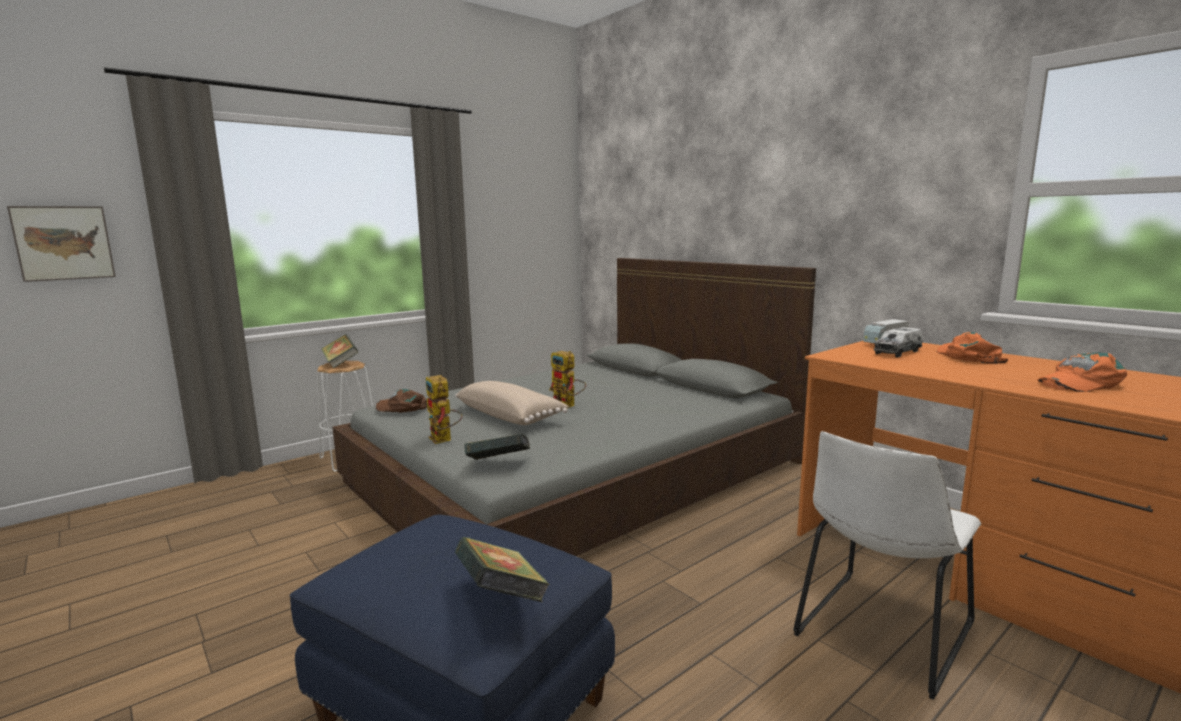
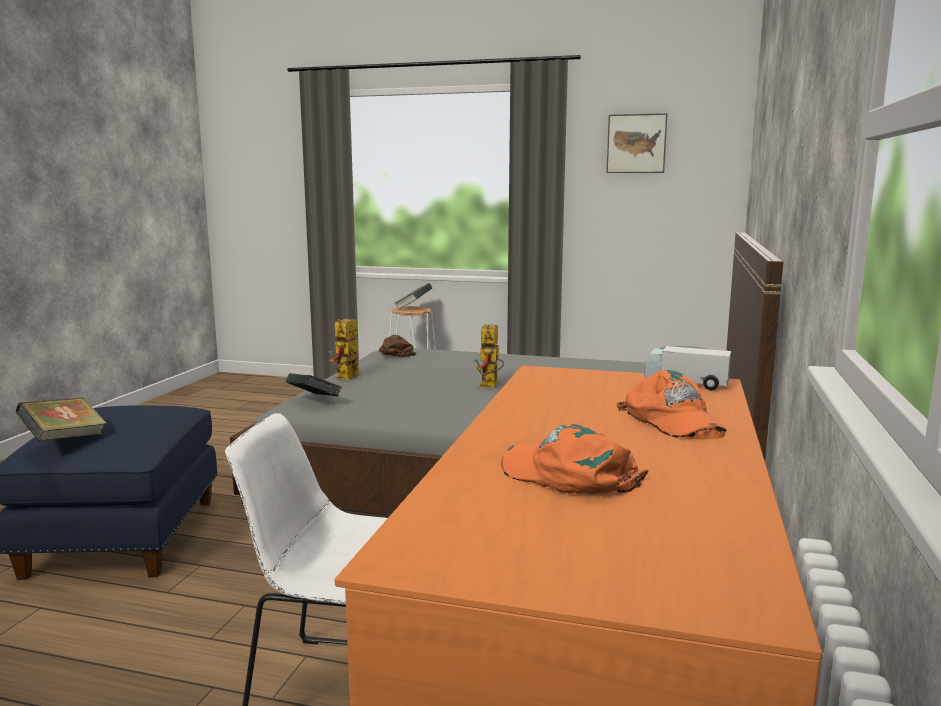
camera: 55 degrees right, 0 degrees up
picture [7,206,116,282] -> picture moved to [606,113,667,173]
beige pillow [455,381,569,425] -> none
toy truck [874,327,923,357] -> none
orange cap [936,332,1009,364] -> orange cap turned 105 degrees clockwise [616,370,727,439]

